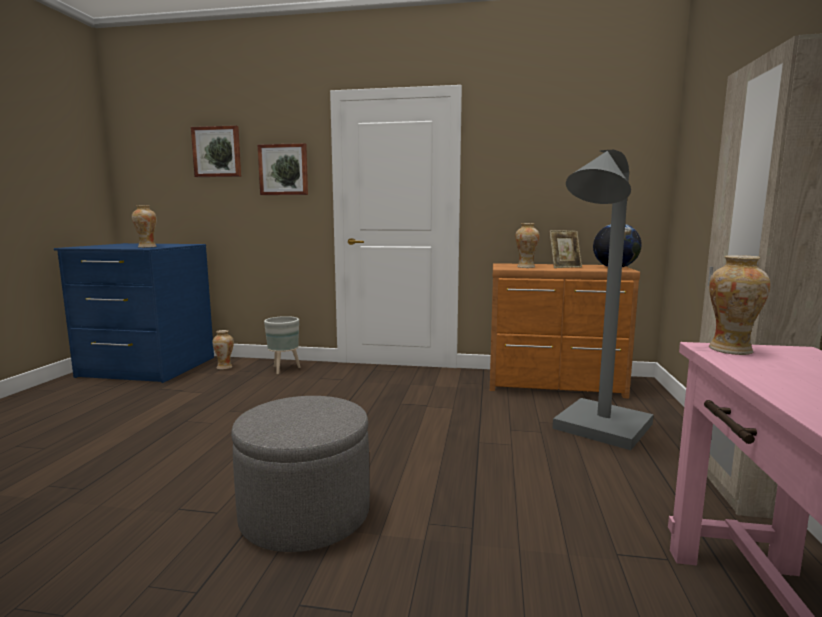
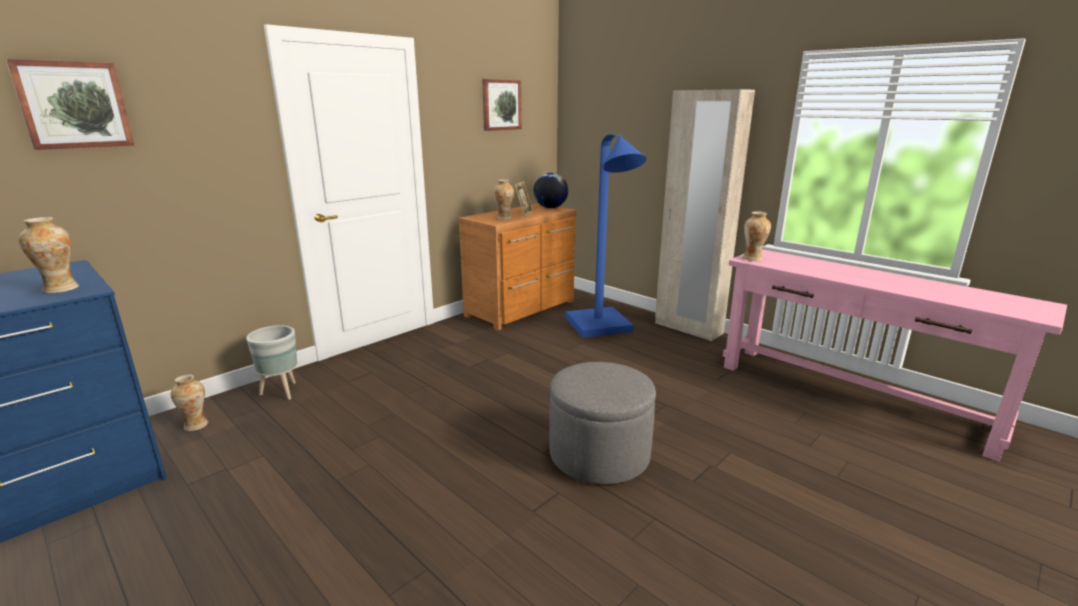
camera: 55 degrees left, 10 degrees up
picture [257,143,308,195] -> picture moved to [482,79,522,131]
grey floor lamp [553,150,654,450] -> blue floor lamp [565,134,646,338]

